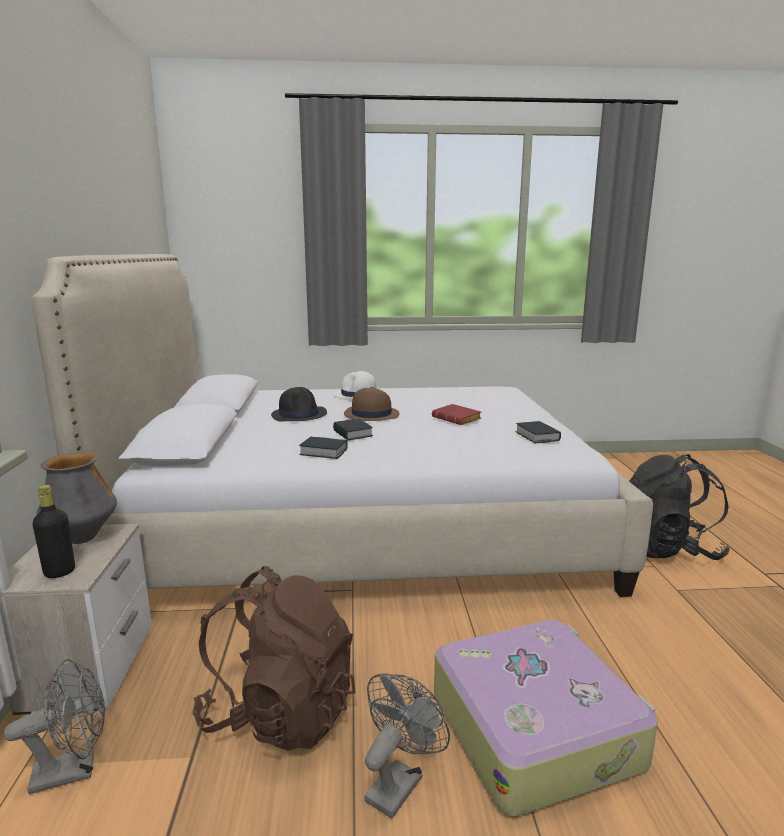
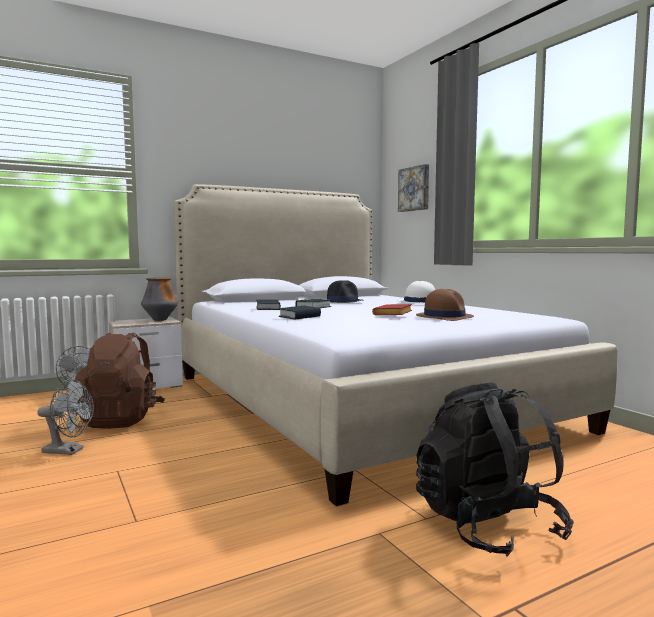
camera: 65 degrees right, 10 degrees down
black bottle [32,485,75,578] -> none
brown hat [344,387,400,421] -> brown hat moved to [416,289,474,321]
suitcase [434,620,658,817] -> none
book [515,421,561,443] -> book moved to [278,306,321,320]
none -> picture [398,164,429,212]

